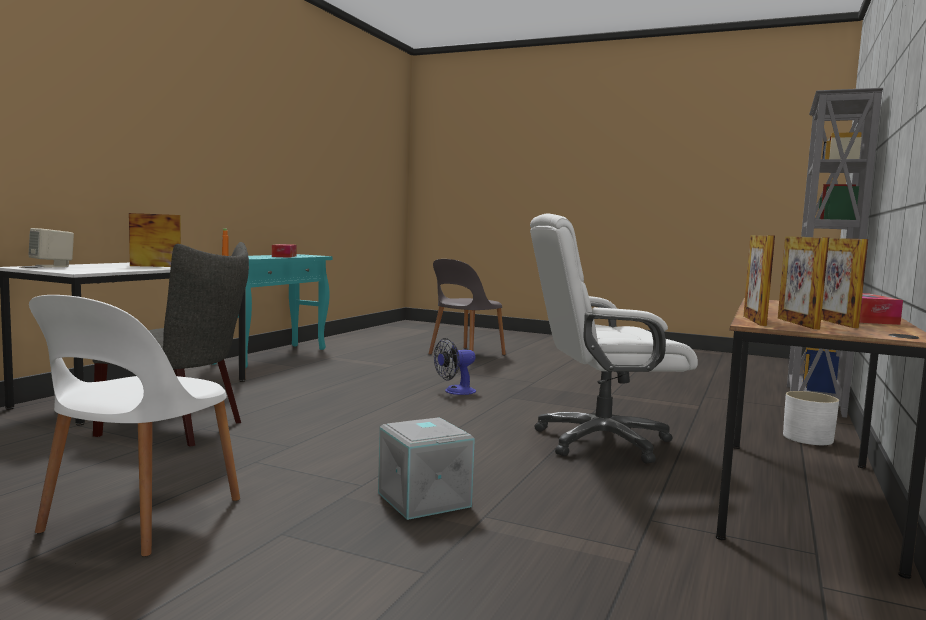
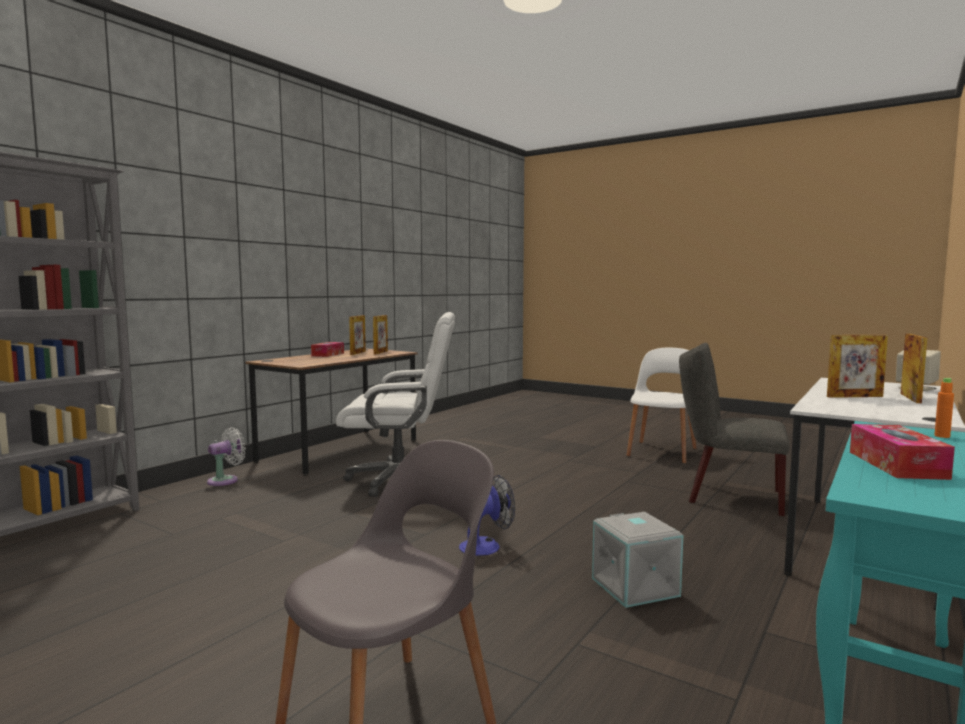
camera: 170 degrees left, 0 degrees up
grey storage box [378,417,475,520] -> grey storage box moved to [592,512,683,608]
picture frame [743,235,775,326] -> picture frame moved to [900,334,927,403]
white planter [783,391,839,445] -> white fan [207,427,246,486]

